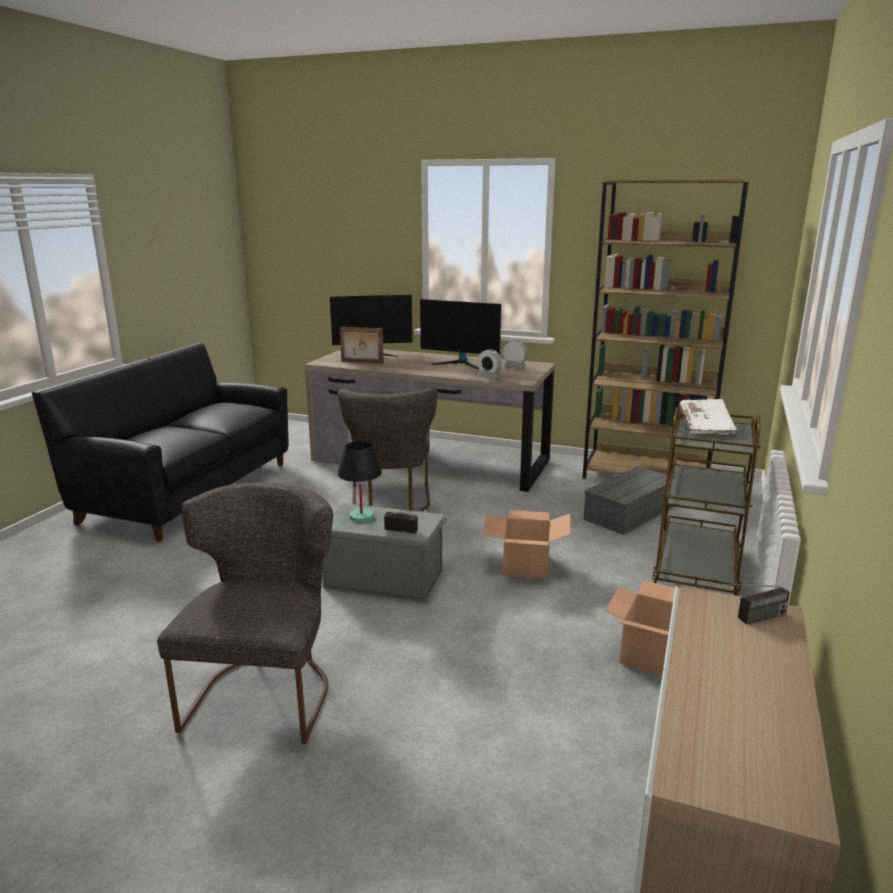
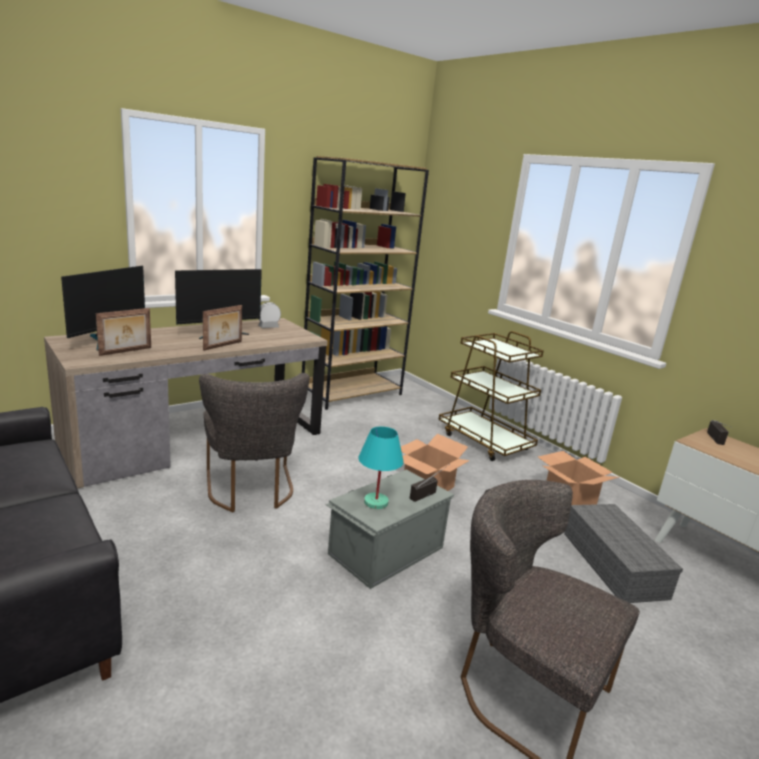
camera: 60 degrees left, 0 degrees up
black table lamp [337,441,382,522] -> turquoise table lamp [358,426,404,509]
grey chair [338,387,437,511] -> grey chair turned 45 degrees clockwise [199,373,309,512]
alarm clock [478,349,502,380] -> none
grey storage box [583,466,674,535] -> grey storage box moved to [564,504,683,603]
white book [679,399,738,436] -> none
none -> picture frame [203,305,242,351]

